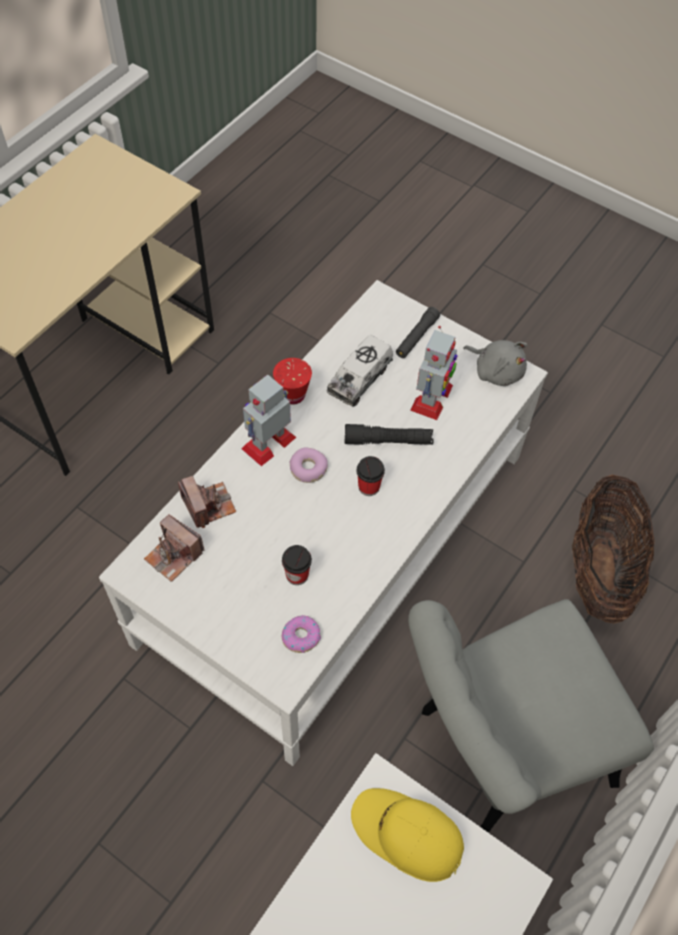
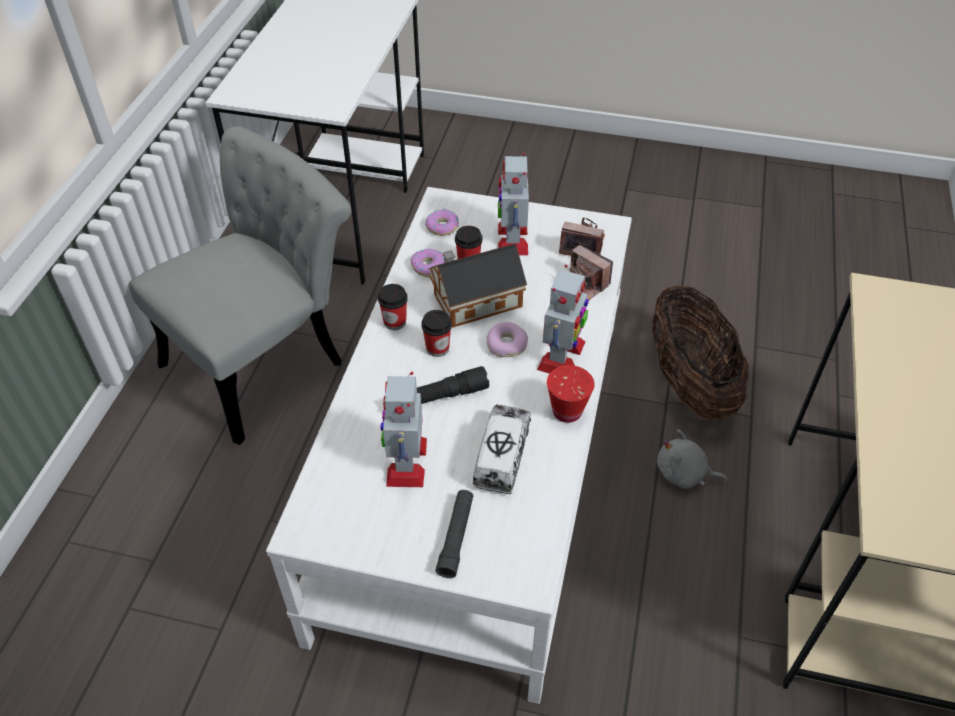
camera: 160 degrees right, 10 degrees down
yellow cap [351,788,464,882] -> none
grey plush toy [463,340,527,386] -> grey plush toy moved to [657,430,728,489]
basket [572,475,655,624] -> basket moved to [652,285,749,420]
none -> cup [378,284,408,330]
none -> donut [410,249,444,277]
none -> toy house [428,244,527,328]
none -> toy robot [498,153,529,255]

